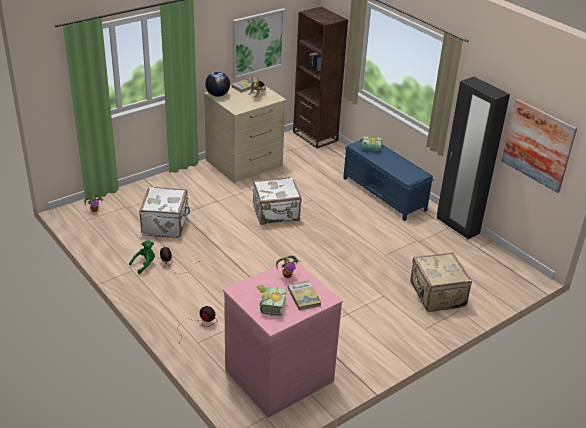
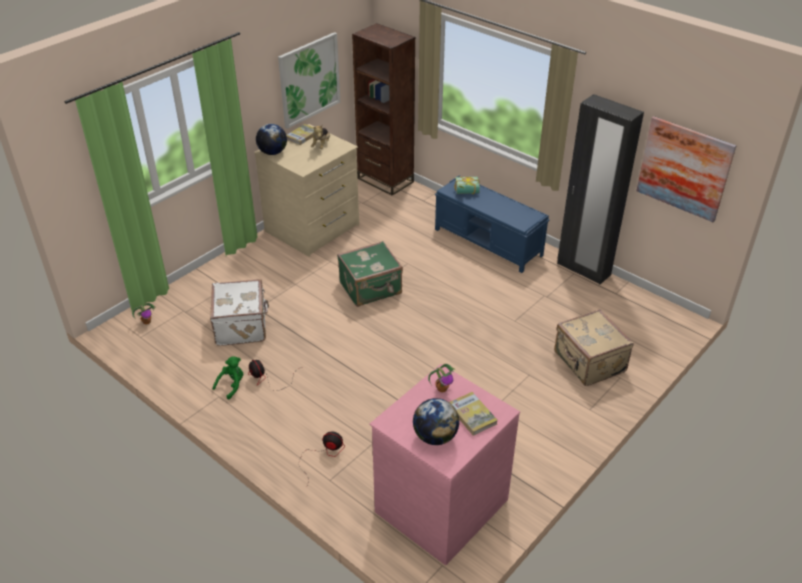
camera: 10 degrees left, 5 degrees up
white suitcase [253,177,302,225] -> green suitcase [337,241,403,307]
book [257,285,286,316] -> globe [413,398,459,445]

